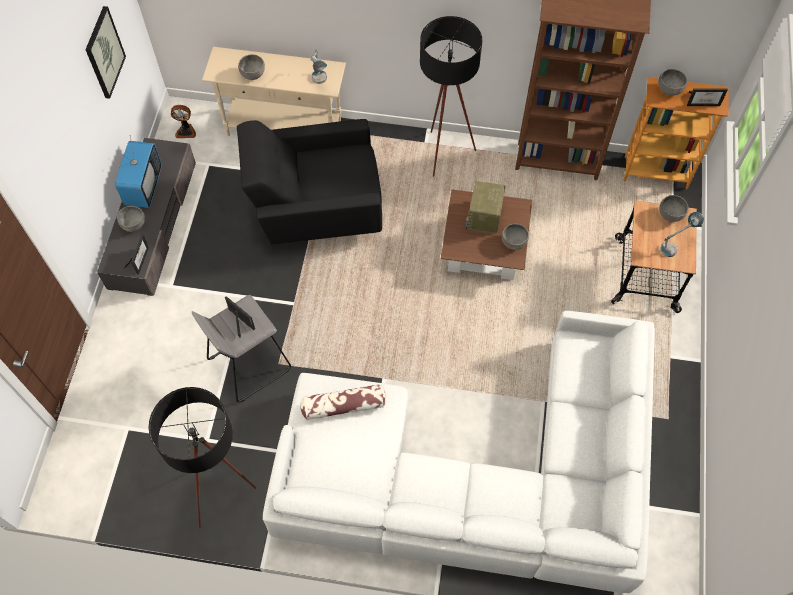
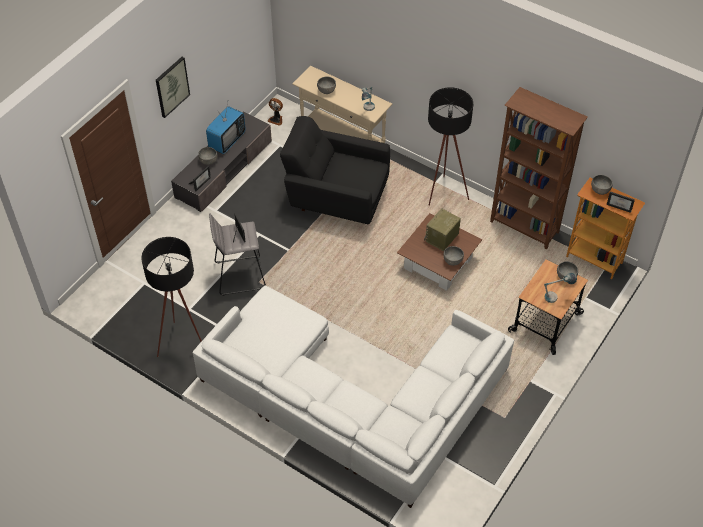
camera: 25 degrees right, 10 degrees down
picture [86,6,126,99] -> picture moved to [156,57,190,118]
pillow [301,384,386,420] -> none

